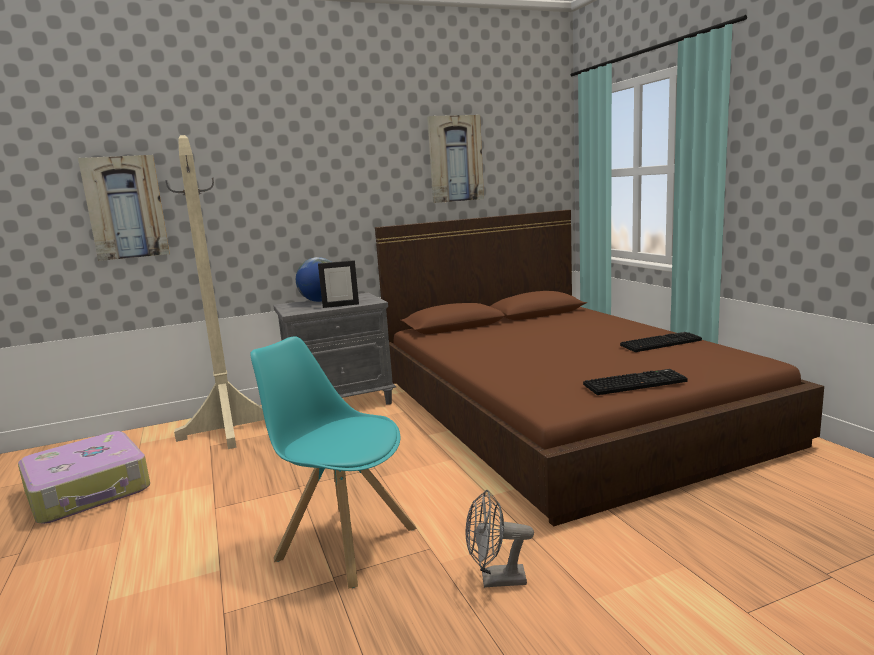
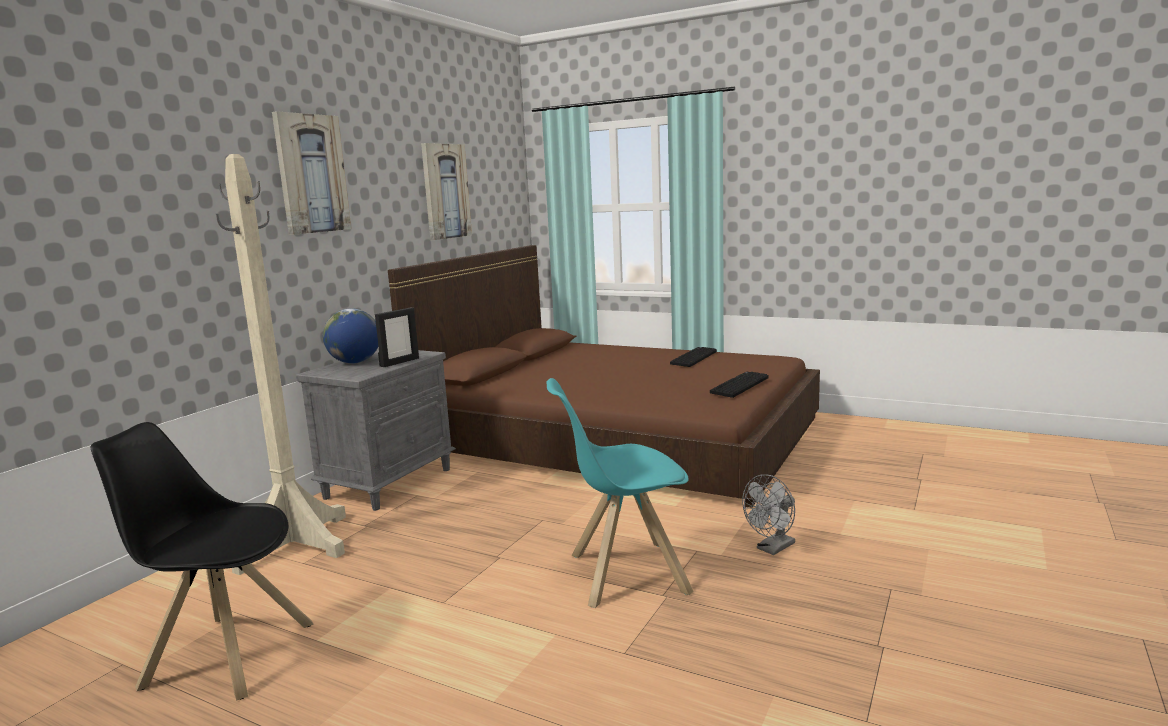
camera: 40 degrees left, 0 degrees up
suitcase [18,431,150,524] -> black chair [91,422,314,701]
picture [78,155,170,261] -> picture moved to [272,111,351,235]

